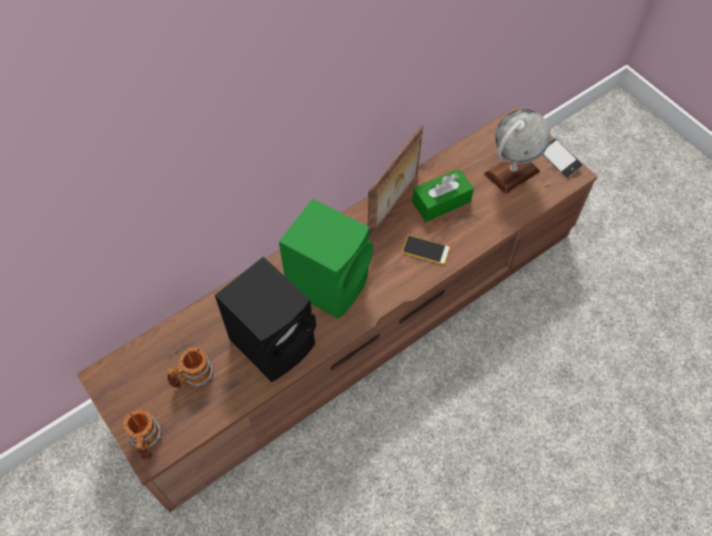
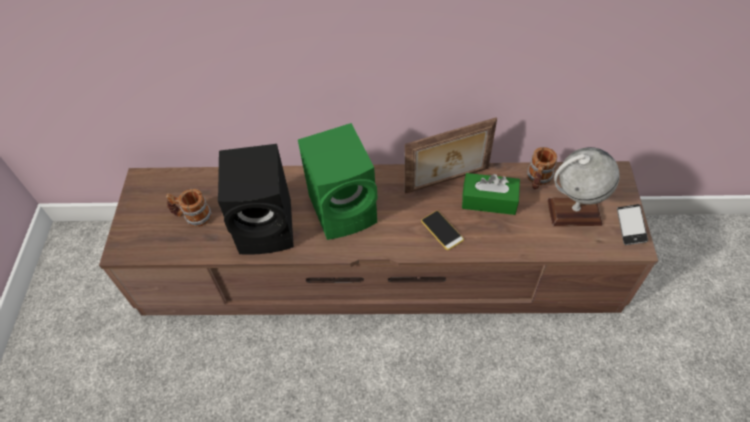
camera: 40 degrees right, 5 degrees down
mug [123,409,162,460] -> mug moved to [527,147,557,189]

